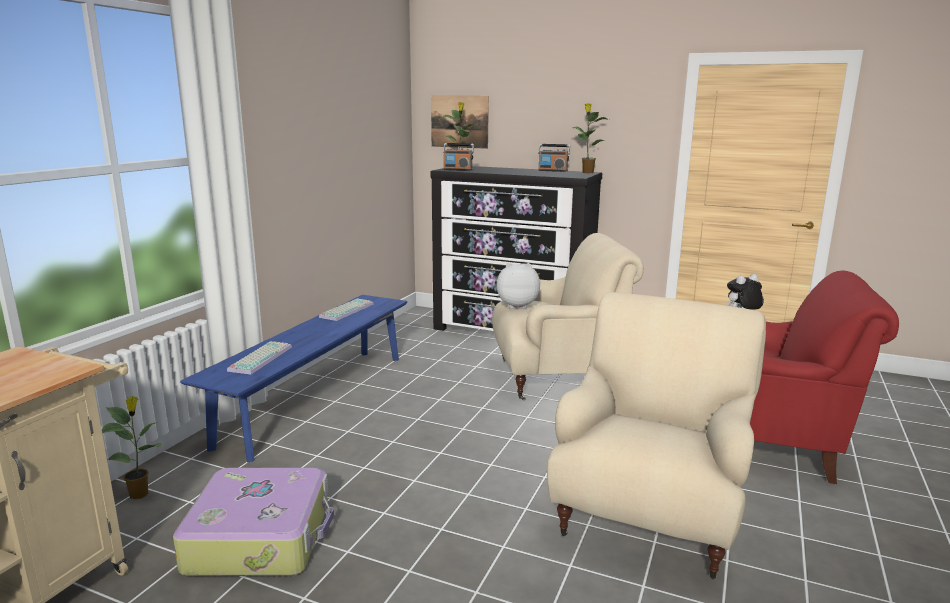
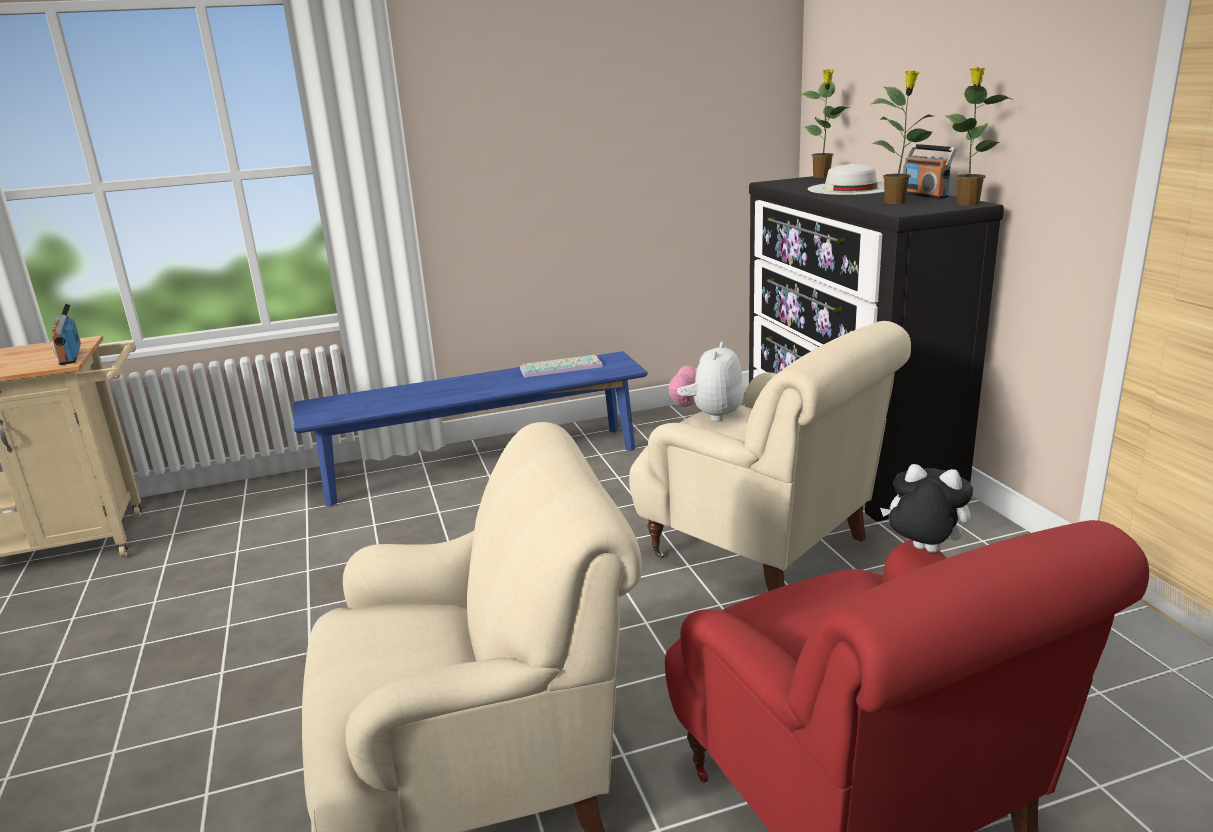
camera: 50 degrees right, 5 degrees up
potted plant [102,396,162,499] -> potted plant moved to [871,70,933,204]
suitcase [173,468,334,576] -> none
keyboard [227,341,292,375] -> none
picture [431,96,489,149] -> none
radio [443,143,474,171] -> radio moved to [51,303,81,365]
plush toy [496,263,540,309] -> plush toy turned 120 degrees counterclockwise [669,342,744,422]
none -> white hat [808,164,884,195]

